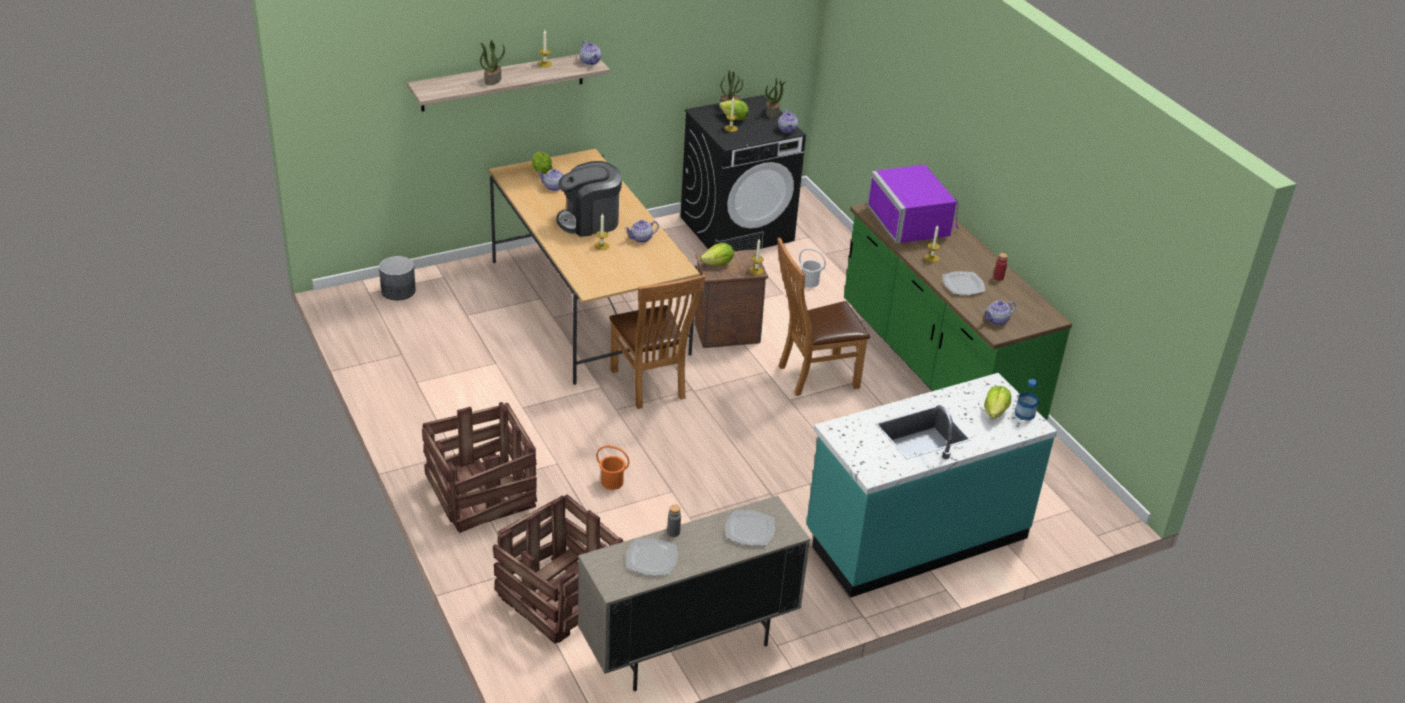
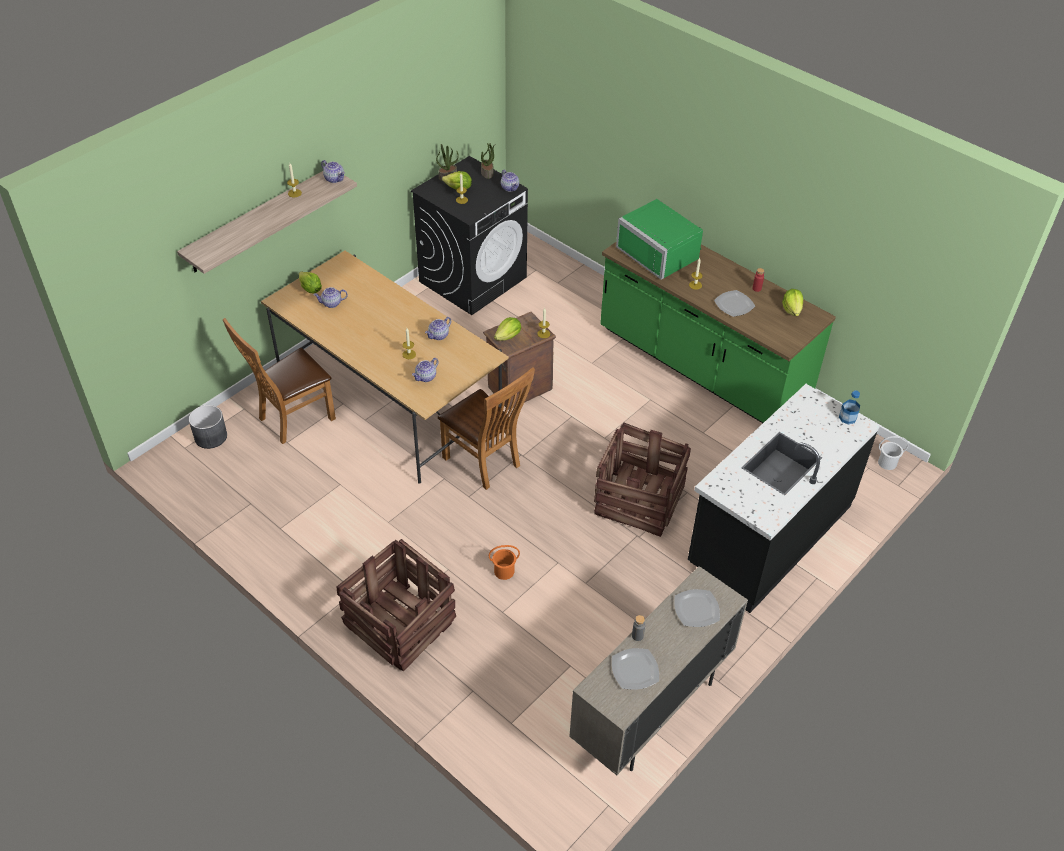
camera: 20 degrees left, 10 degrees up
potted plant [480,40,505,85] -> none
crate [493,494,624,644] -> crate moved to [594,423,691,537]
coffee machine [556,161,622,237] -> none
brown chair [777,238,870,396] -> brown chair moved to [222,318,336,444]
white bucket [799,248,826,288] -> white bucket moved to [878,436,909,470]
turquoise counter [806,373,1057,598] -> black counter [688,384,880,613]
purple microwave [867,164,958,244] -> green microwave [616,199,703,280]
teapot [983,301,1016,325] -> teapot moved to [412,358,439,382]
lettuce [984,386,1011,418] -> lettuce moved to [782,289,803,316]

